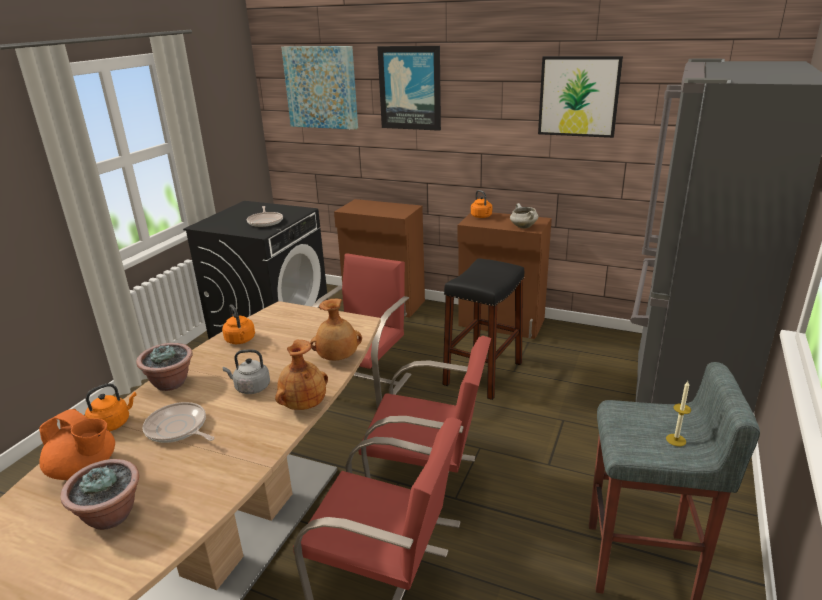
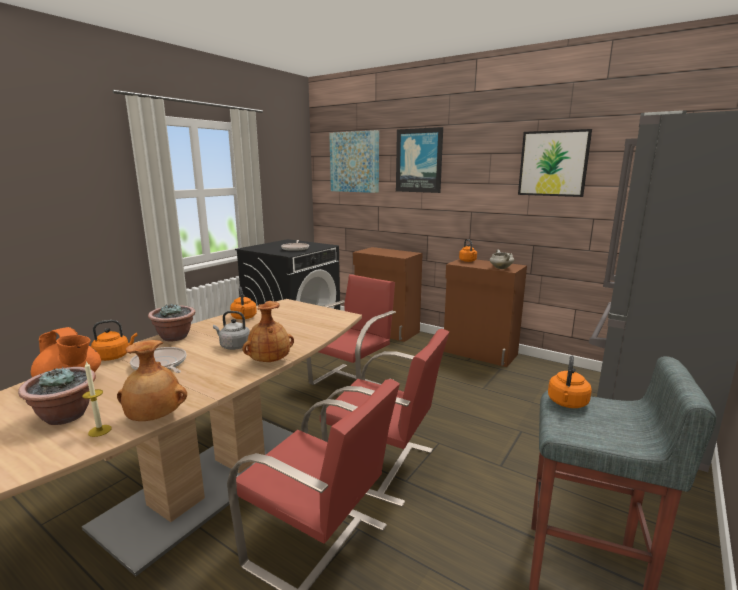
camera: 10 degrees right, 10 degrees down
brown vase [310,299,362,360] -> brown vase moved to [117,340,187,421]
black stool [443,258,524,400] -> none
candle [666,381,691,446] -> candle moved to [82,361,112,437]
none -> orange kettle [548,355,592,408]

